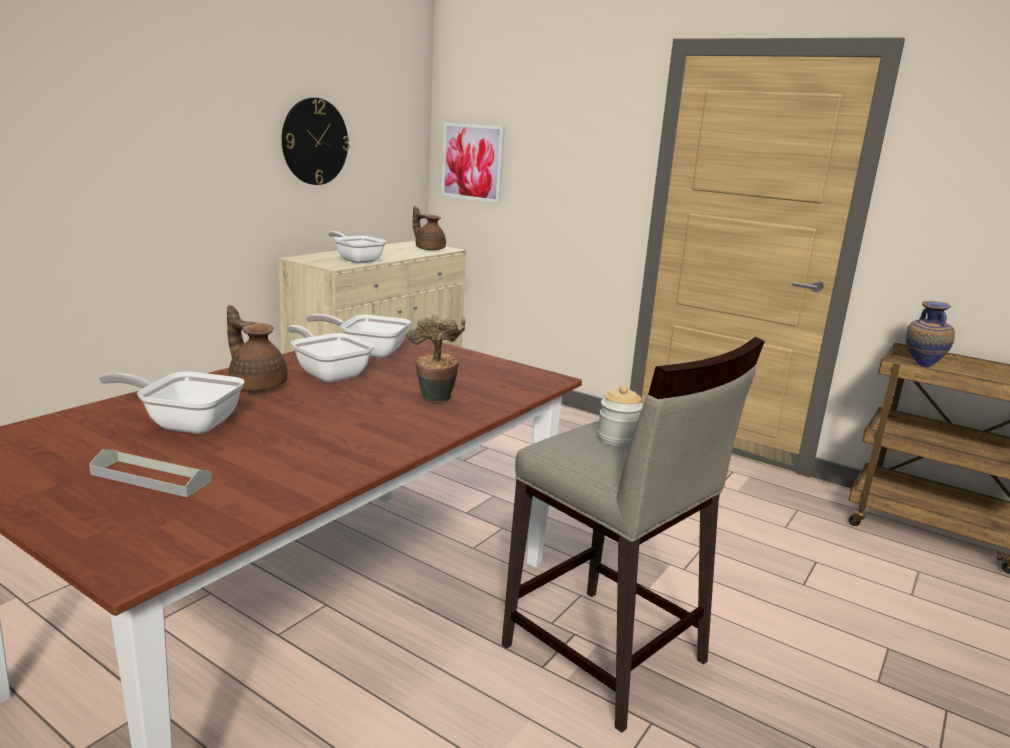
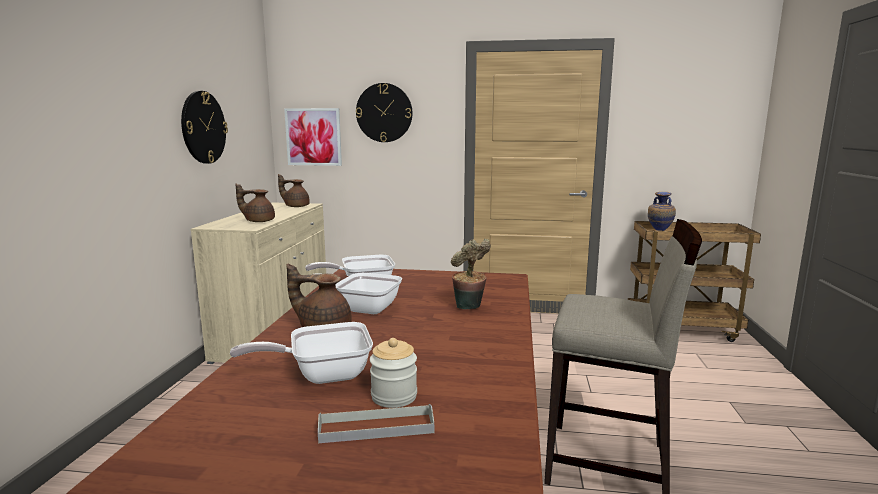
camera: 25 degrees left, 5 degrees down
frying pan [328,231,387,264] -> brown teapot [235,184,275,222]
jar [597,386,643,447] -> jar moved to [370,338,417,408]
none -> wall clock [356,83,412,142]

